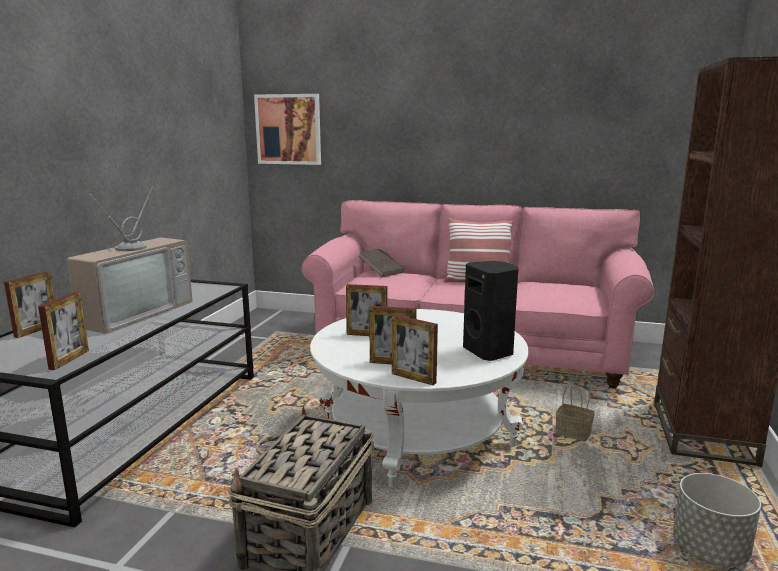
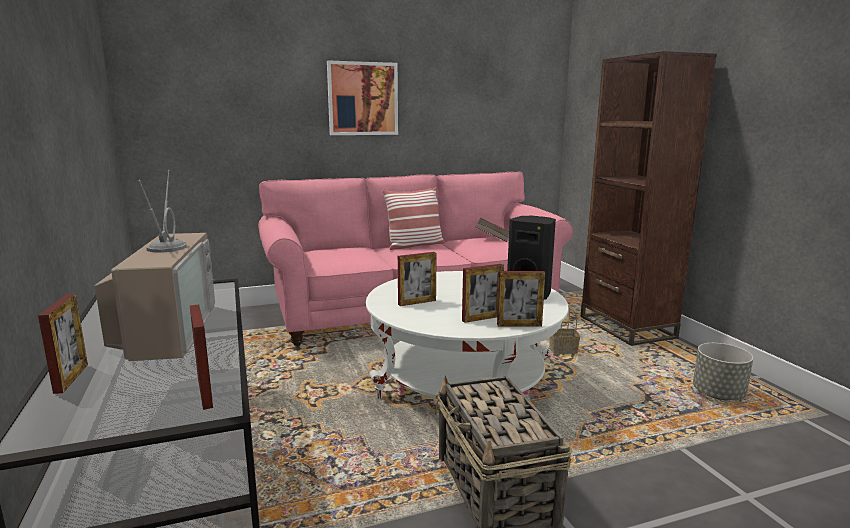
camera: 35 degrees left, 0 degrees up
picture [254,94,321,165] -> picture moved to [327,61,398,135]
brown book [359,249,404,277] -> brown book moved to [476,218,509,242]

